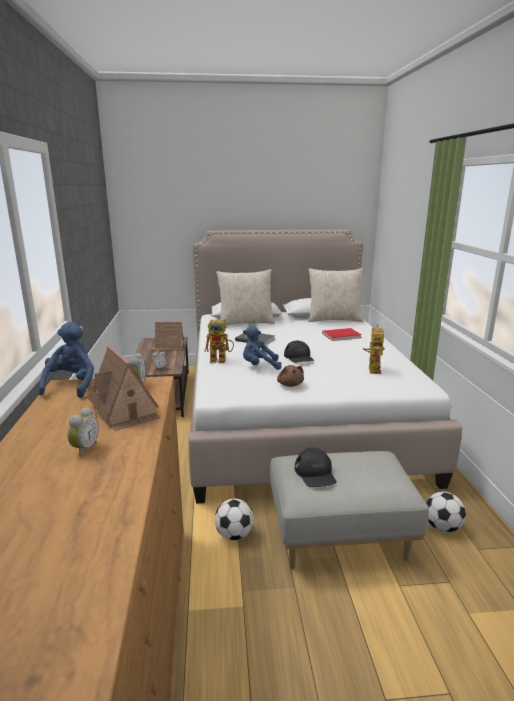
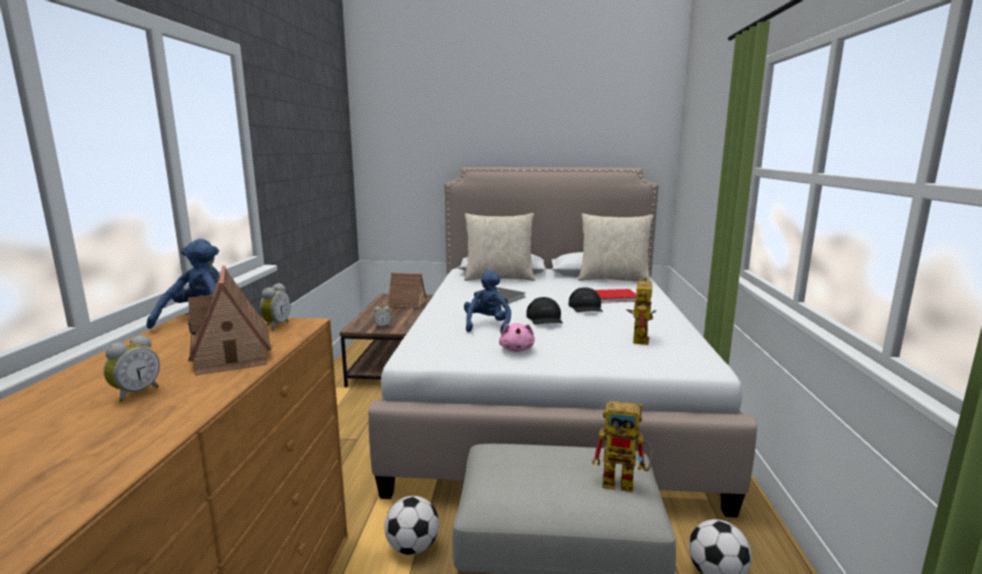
camera: 10 degrees right, 5 degrees down
toy robot [204,319,234,363] -> toy robot moved to [592,401,653,492]
blue plush toy [243,326,282,370] -> blue plush toy turned 90 degrees clockwise [464,270,511,333]
brown plush toy [277,365,304,387] -> pink plush toy [499,323,535,352]
black cap [295,448,336,487] -> black cap moved to [569,287,603,312]

